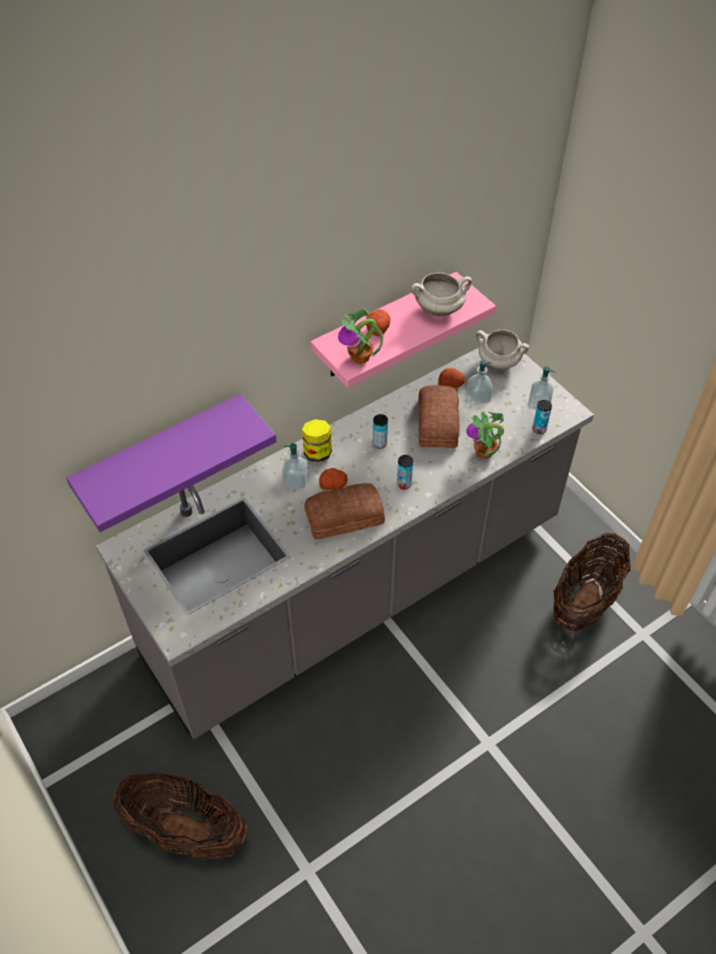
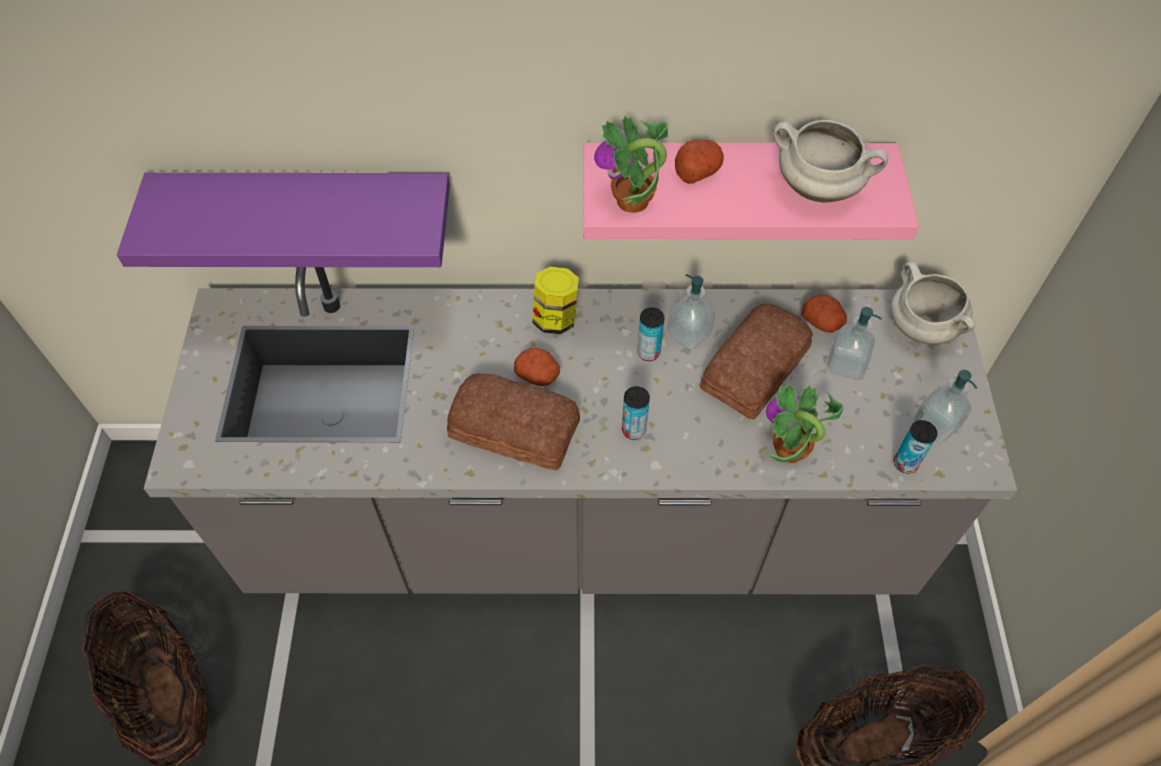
camera: 35 degrees right, 5 degrees up
soap dispenser [282,443,309,489] -> soap dispenser moved to [667,274,715,350]

